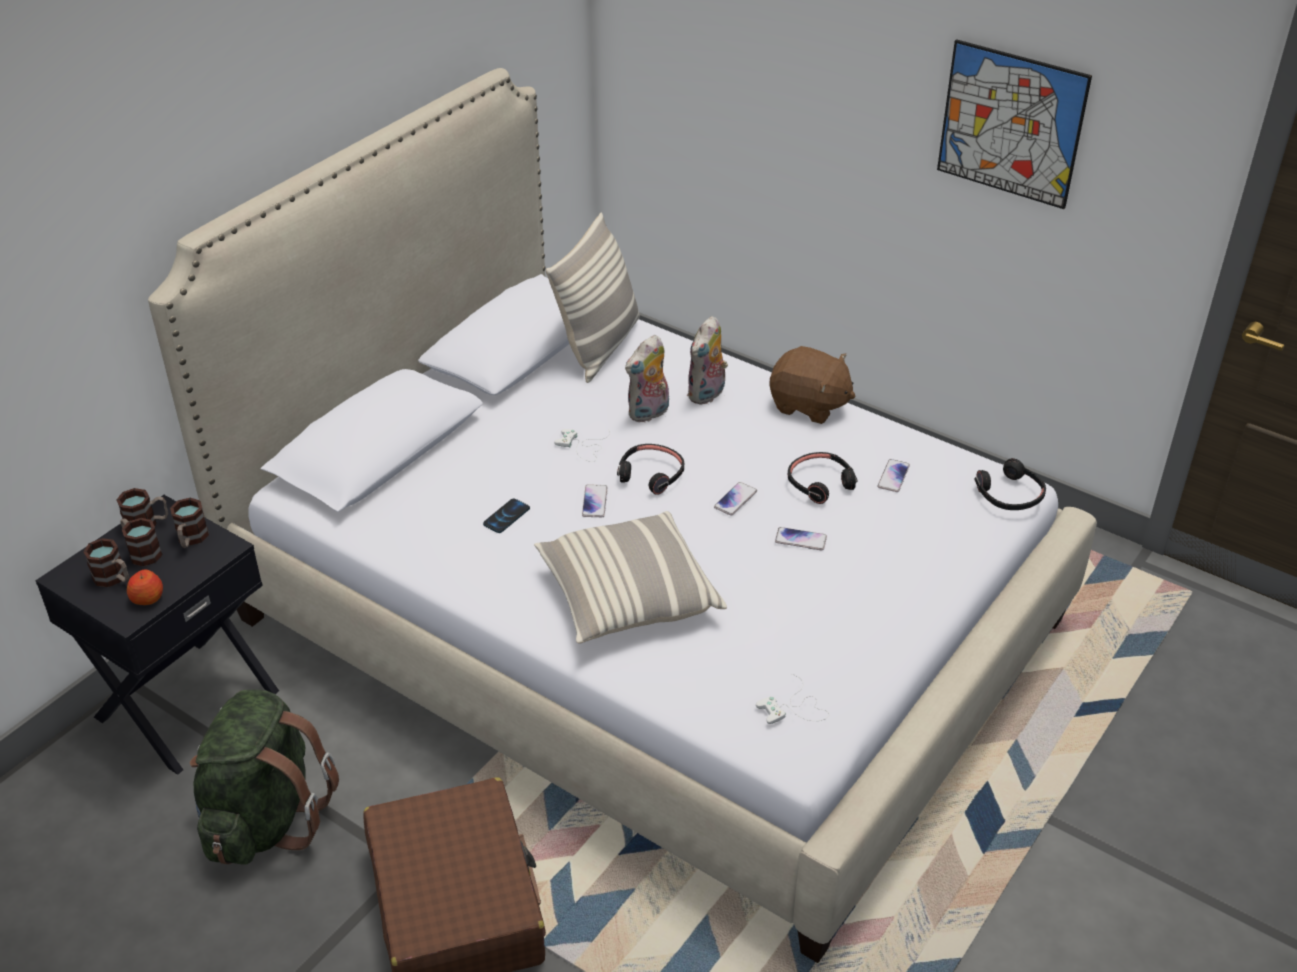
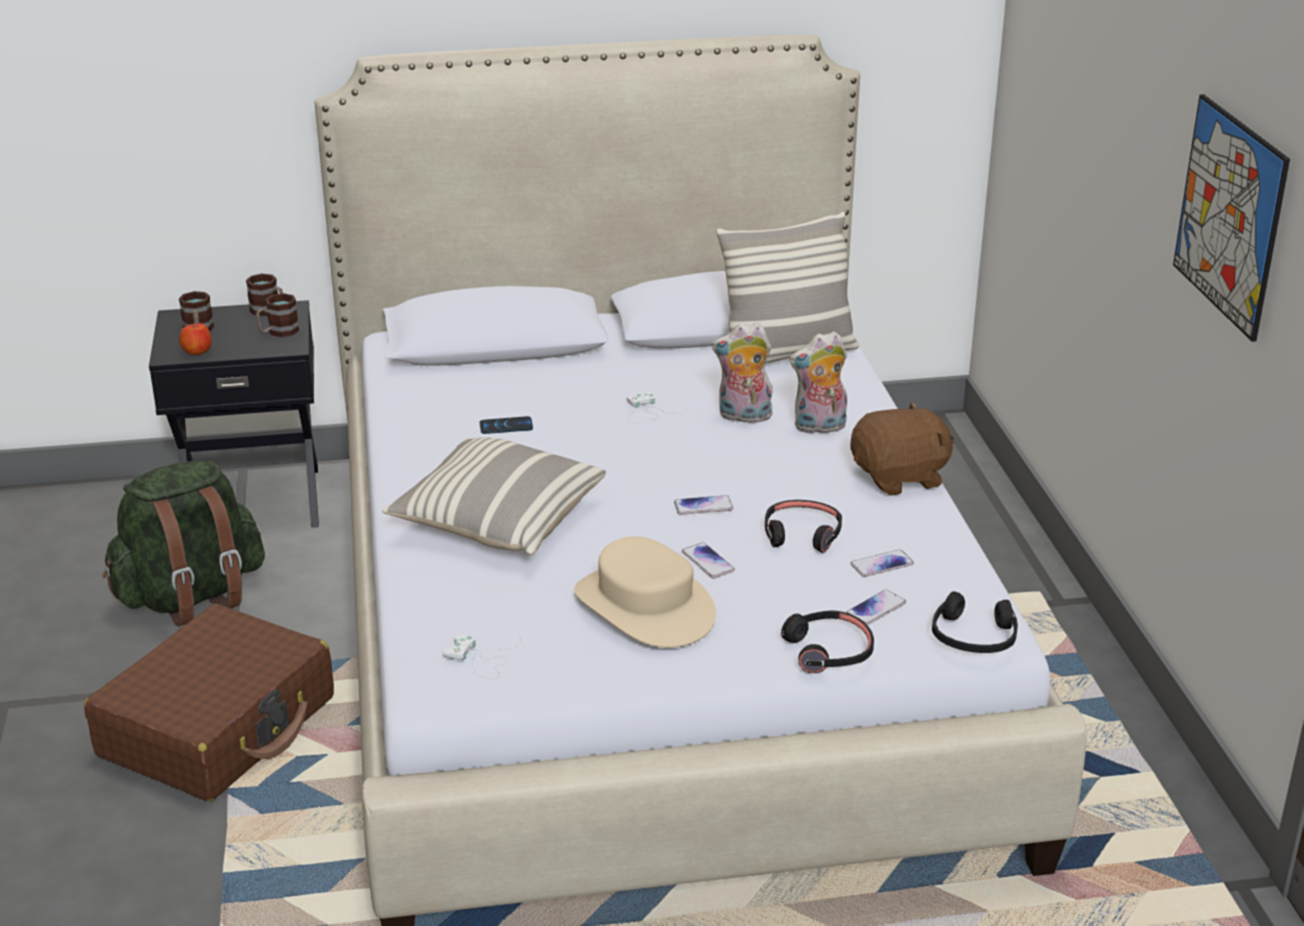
camera: 45 degrees right, 10 degrees down
mug [120,518,163,566] -> none
phone [582,484,608,517] -> phone moved to [846,590,906,625]
black headphones [617,444,684,495] -> black headphones moved to [781,610,874,673]
brown plush toy [769,346,856,424] -> brown plush toy turned 90 degrees counterclockwise [850,402,954,496]
none -> beige hat [574,536,716,648]

